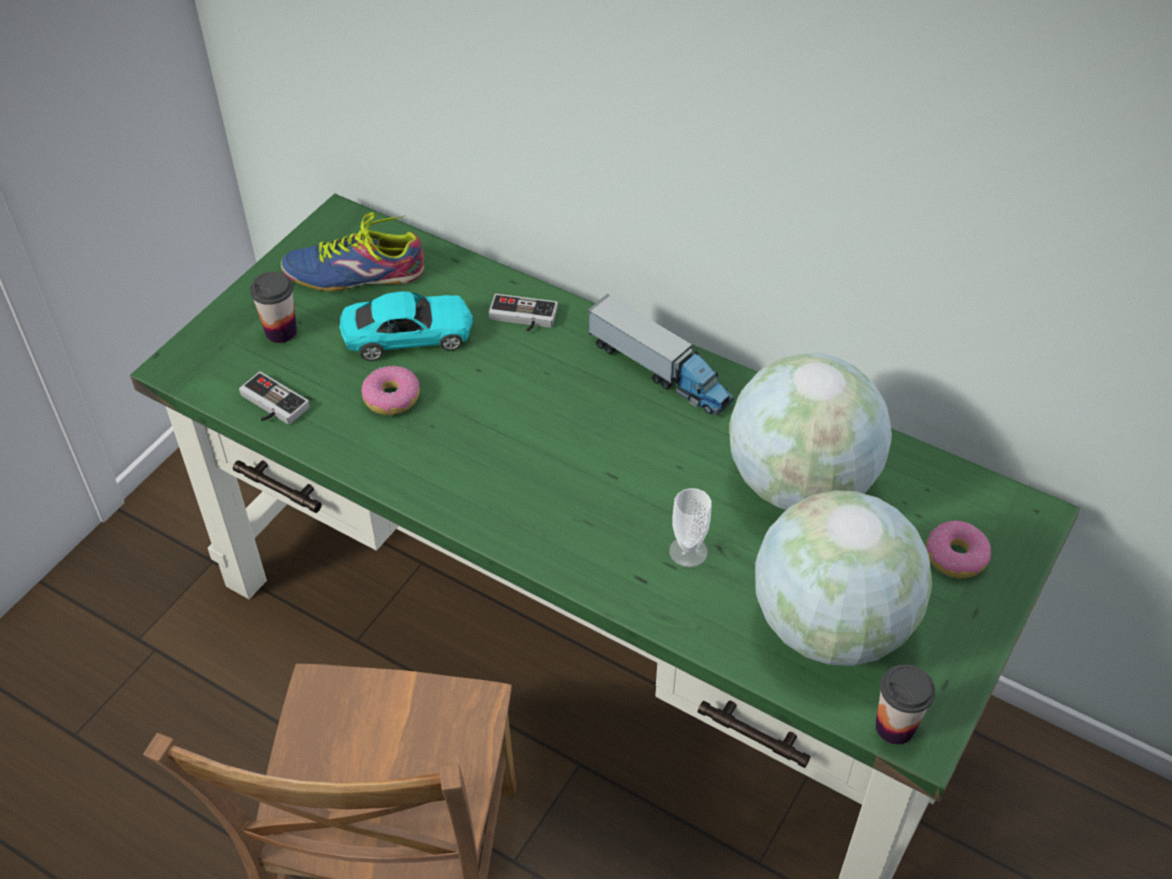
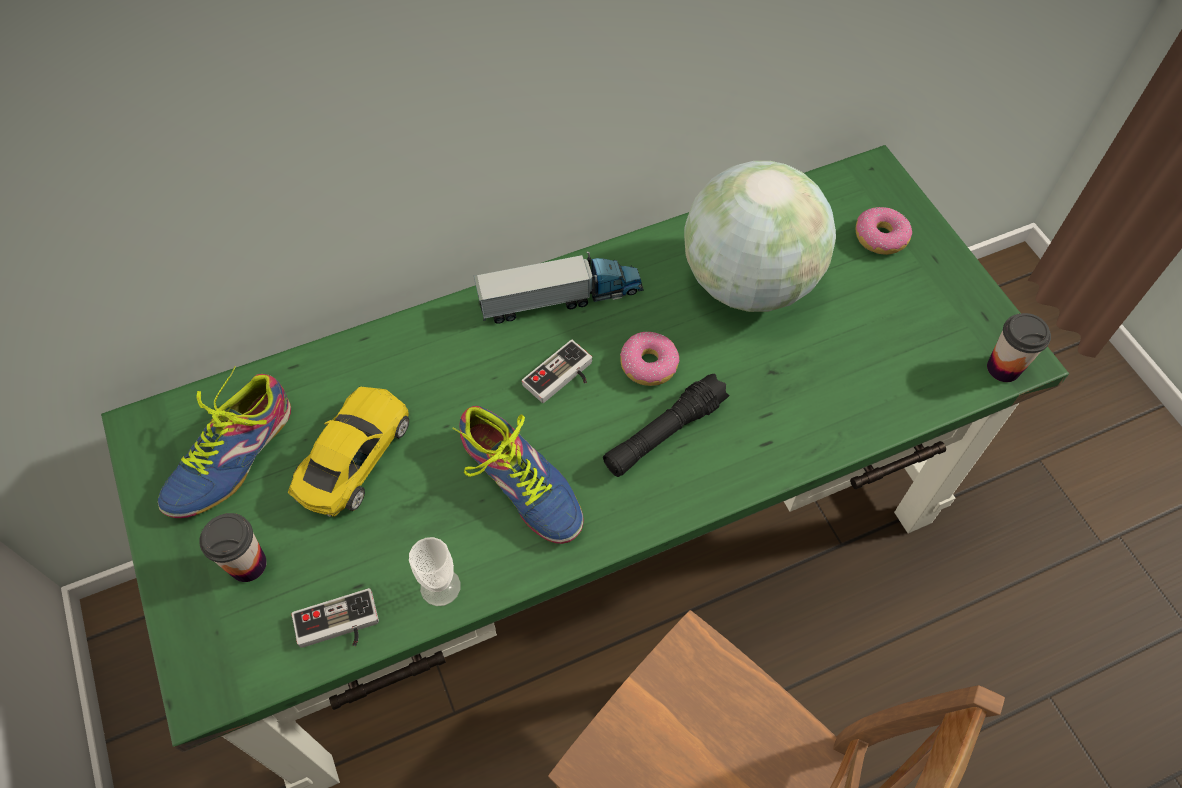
camera: 55 degrees left, 10 degrees up
turquoise toy car [339,291,473,361] -> yellow toy car [288,387,409,517]
donut [361,366,420,415] -> donut moved to [620,332,679,386]
game controller [489,294,558,332] -> game controller moved to [522,340,592,403]
cup [669,488,712,567] -> cup moved to [409,537,460,606]
globe [755,490,932,666] -> none
none -> shoe [452,406,583,544]
none -> black flashlight [603,373,729,477]

